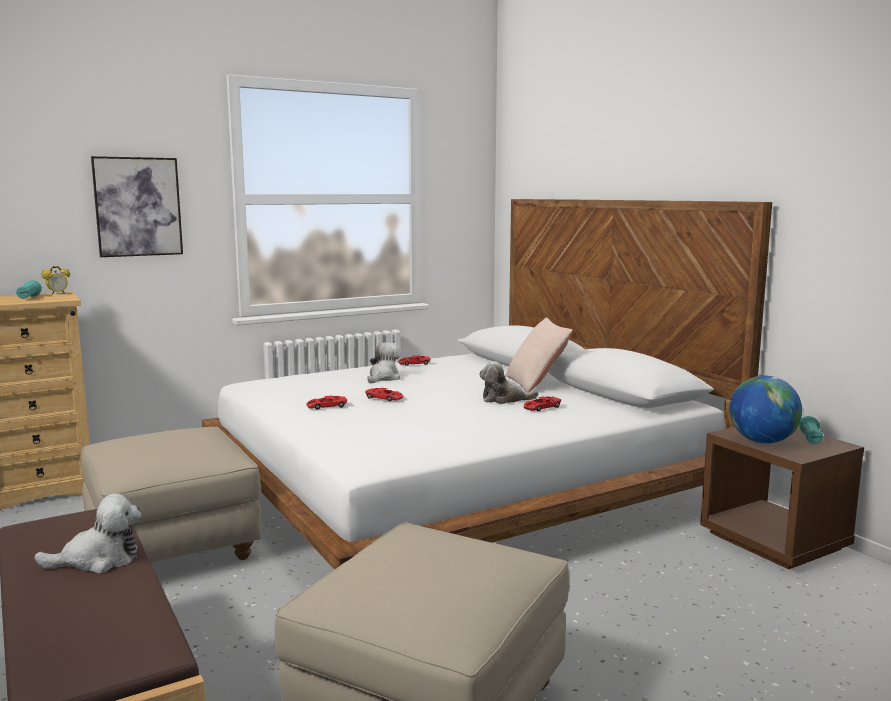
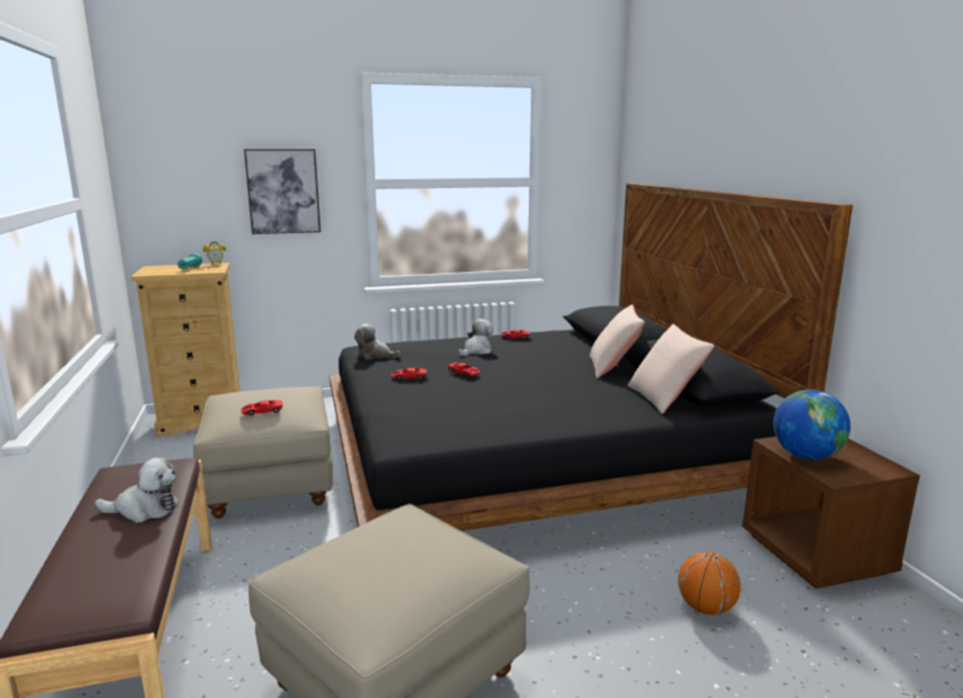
camera: 15 degrees right, 5 degrees up
white bed [202,199,772,569] -> black bed [329,183,853,531]
plush toy [479,361,538,404] -> plush toy moved to [354,324,401,359]
red toy car [523,396,561,411] -> red toy car moved to [241,400,283,416]
turquoise flashlight [799,416,823,444] -> none
none -> beige pillow [627,324,715,414]
none -> basketball [678,552,740,615]

